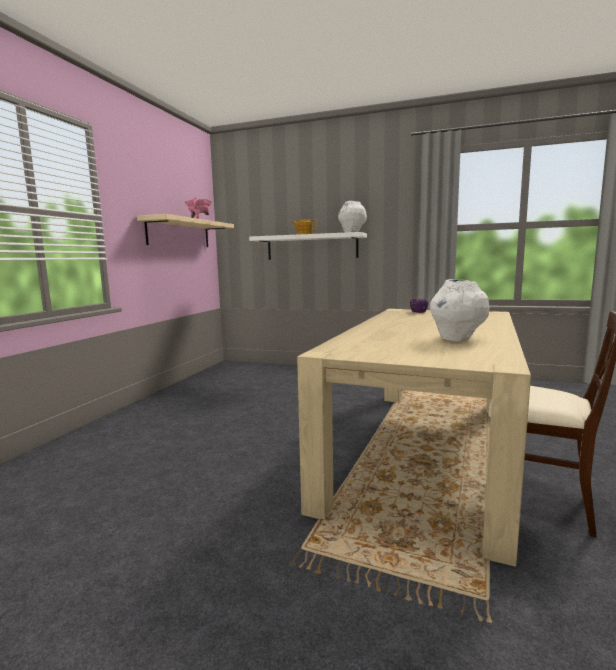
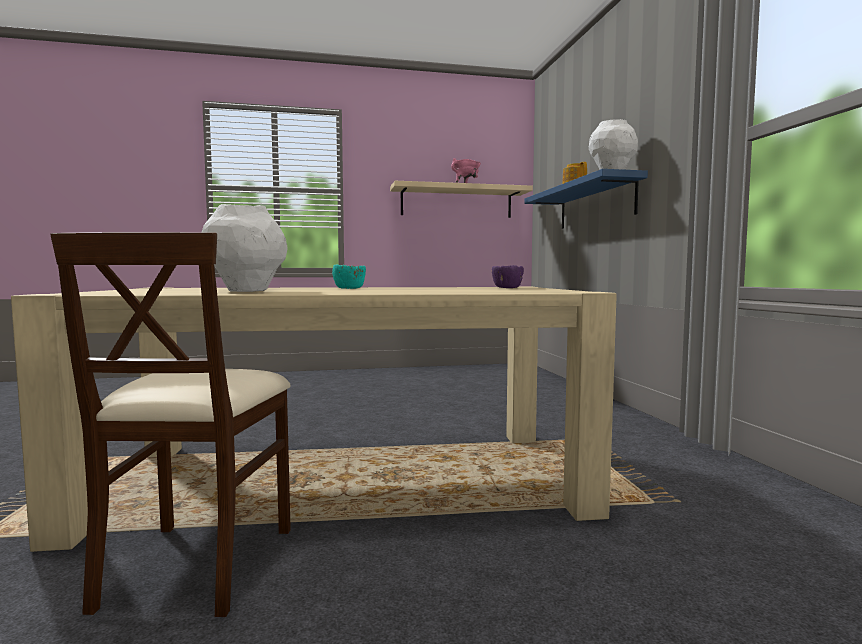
camera: 60 degrees right, 5 degrees down
white shelf [249,232,367,260] -> blue shelf [524,169,648,229]
none -> turquoise bowl [332,265,366,289]

